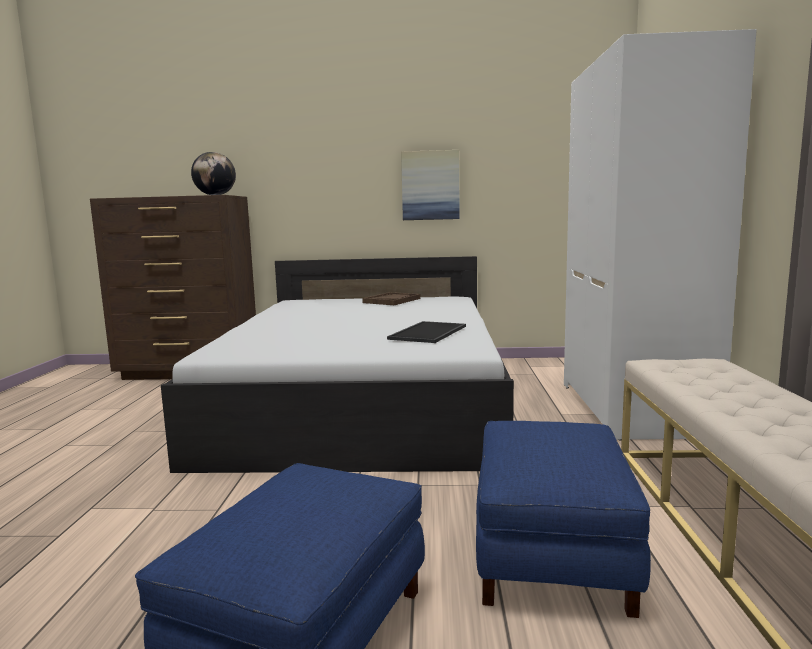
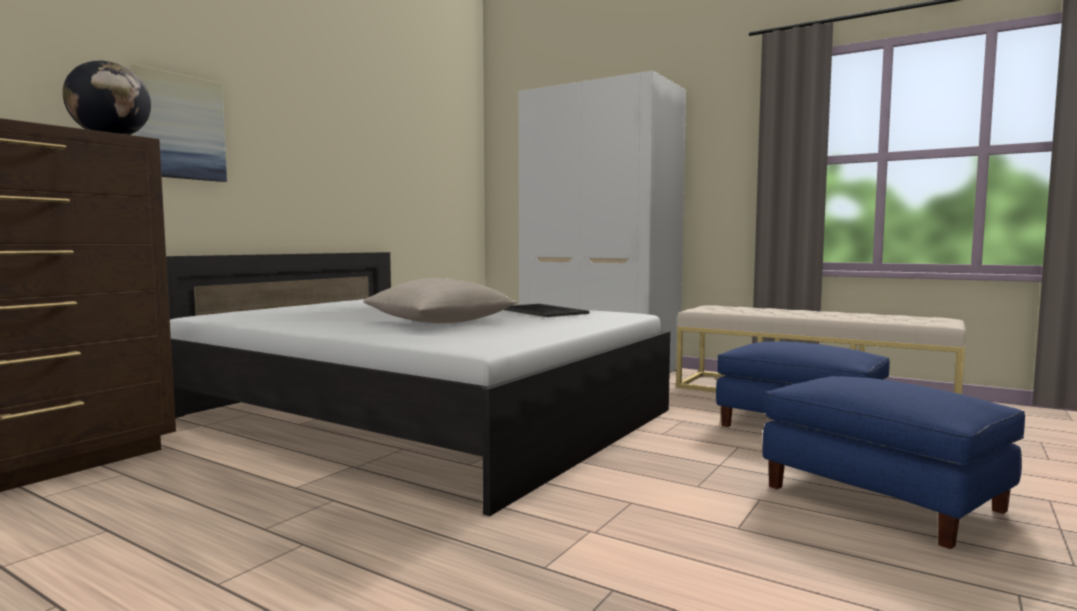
camera: 60 degrees left, 5 degrees down
brown tray [362,292,421,305] -> none
picture [401,150,460,220] -> picture moved to [131,64,227,182]
none -> beige pillow [363,278,518,323]

